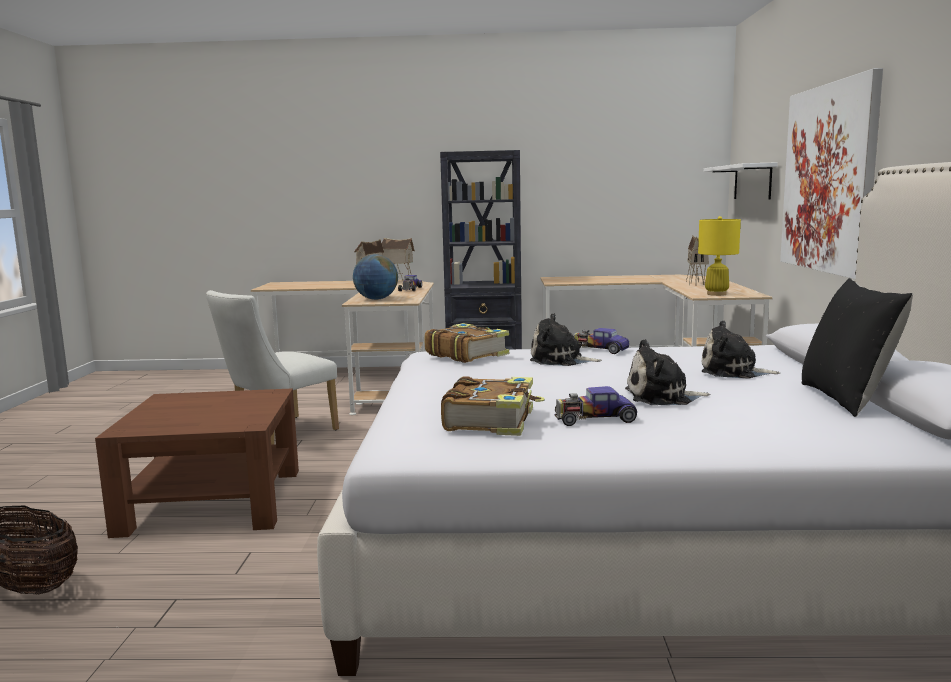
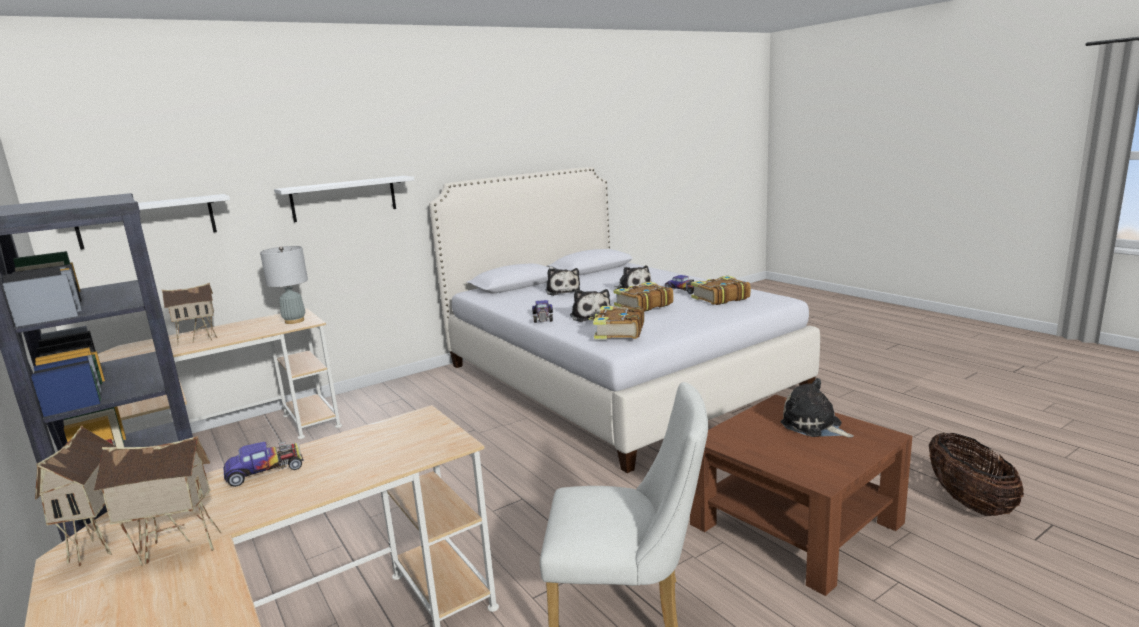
camera: 125 degrees left, 5 degrees up
globe [353,254,398,300] -> none
yellow table lamp [698,216,741,296] -> grey table lamp [260,246,308,324]
picture [780,68,883,279] -> white shelf [274,176,415,222]
black pillow [802,278,913,417] -> none
none -> book [613,282,673,312]
none -> plush toy [781,378,854,437]

